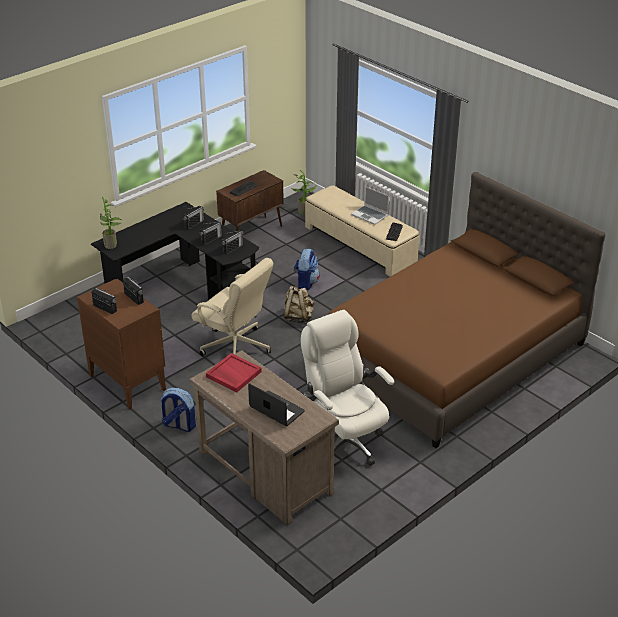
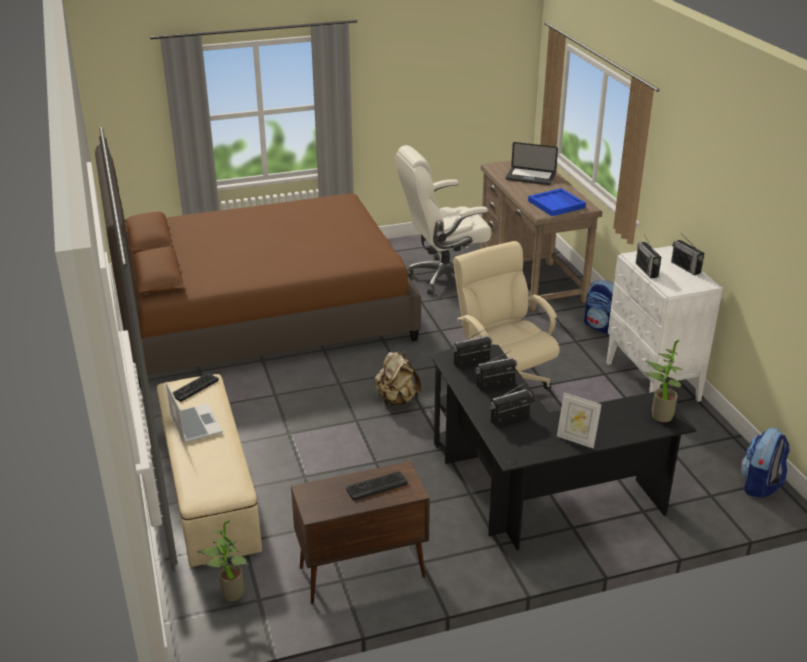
camera: 155 degrees left, 5 degrees down
brown dresser [77,279,166,410] -> white dresser [606,246,723,402]
red tray [206,353,262,393] -> blue tray [528,188,586,216]
laptop [248,383,305,426] -> laptop turned 45 degrees counterclockwise [505,142,558,185]
backpack [294,248,320,291] -> backpack moved to [741,428,790,498]
white office chair [301,310,394,466] -> white office chair turned 75 degrees clockwise [396,145,491,295]
none -> picture frame [557,393,602,449]

